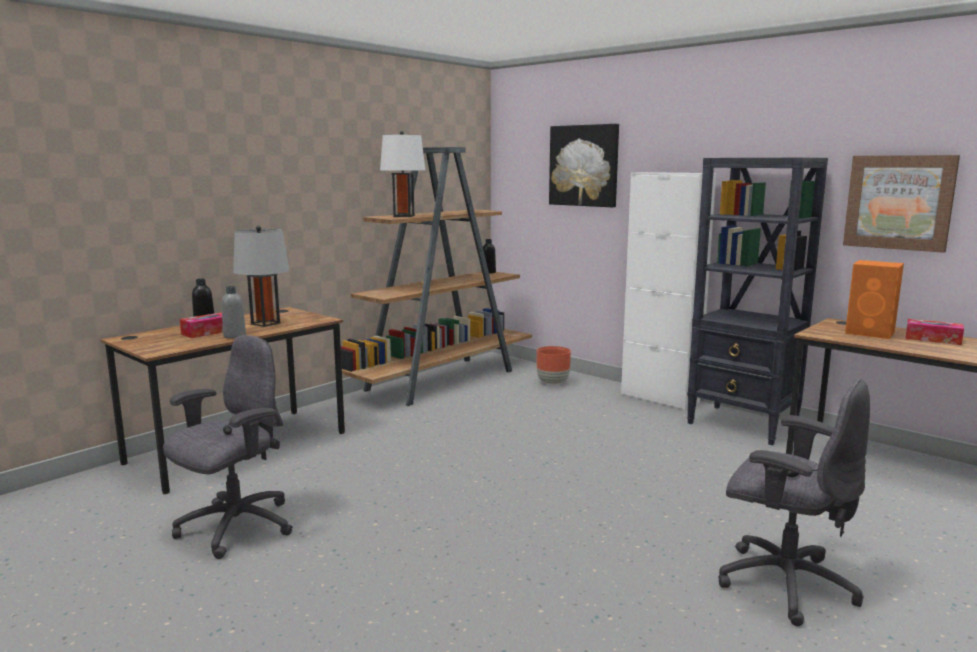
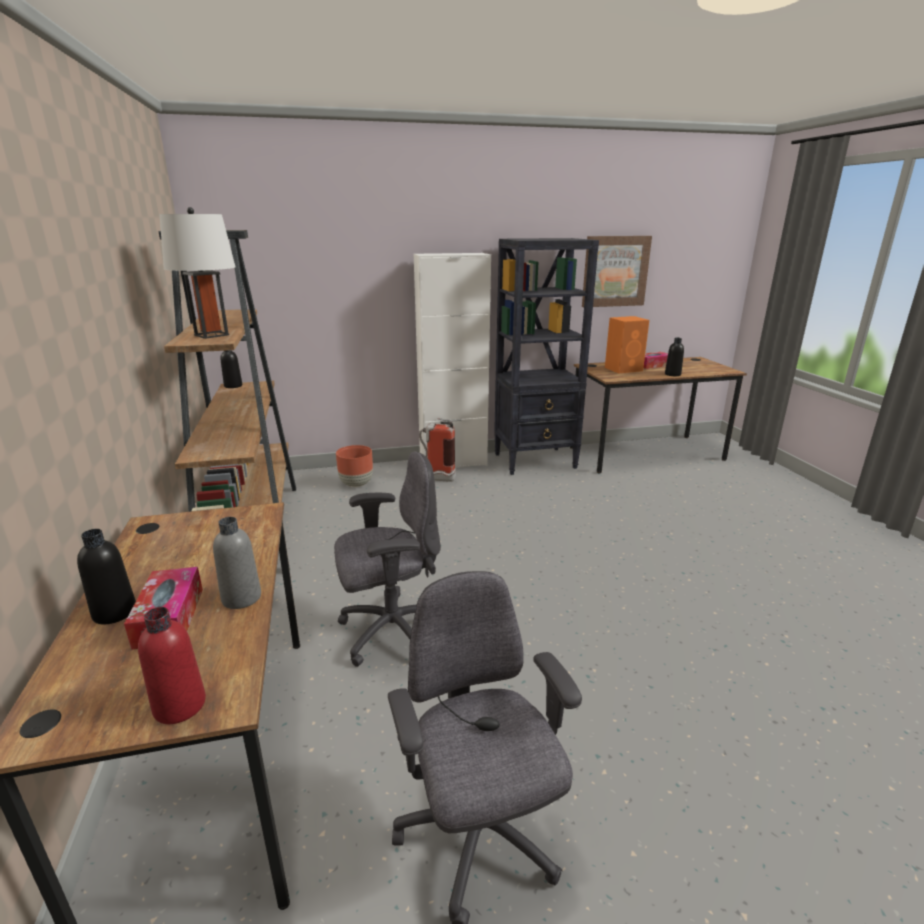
camera: 55 degrees left, 10 degrees up
grey table lamp [233,226,290,327] -> none
picture [549,124,619,207] -> none
grey office chair [718,378,870,626] -> grey office chair moved to [334,452,441,667]
none -> red bottle [138,607,206,724]
none -> fire extinguisher [419,418,456,482]
none -> black bottle [665,338,684,376]

